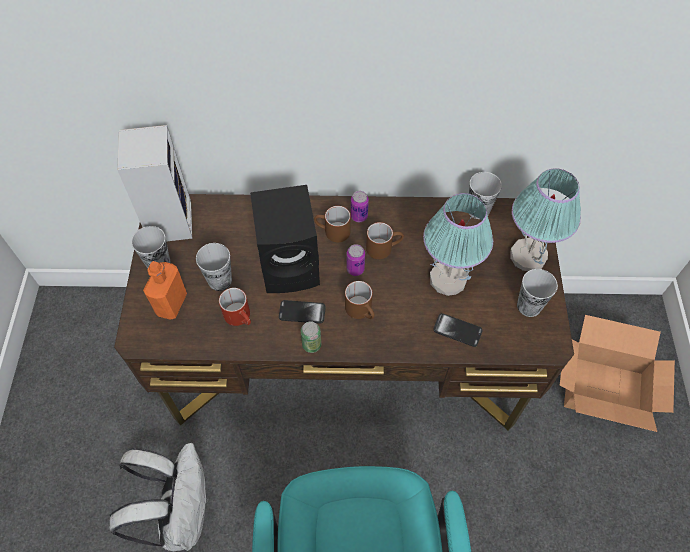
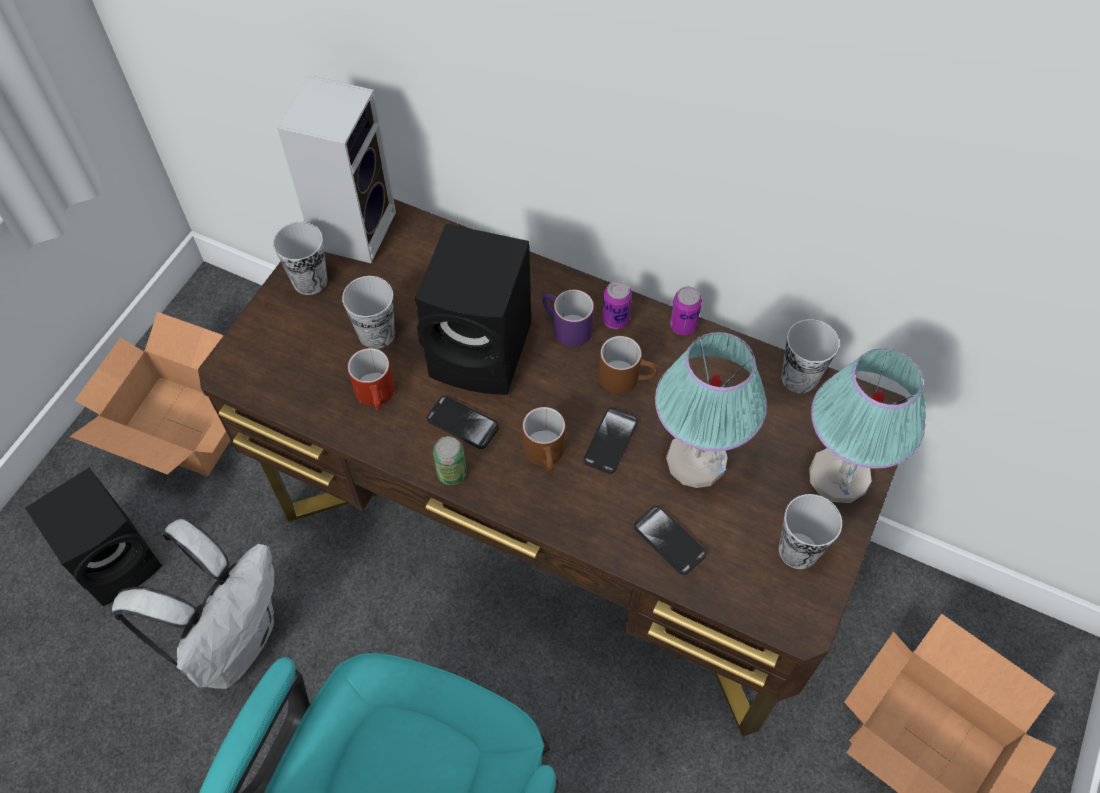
camera: 25 degrees right, 0 degrees up
orange bottle [143,261,187,320] -> none
brown mug [314,206,351,242] -> purple mug [542,289,594,347]
can [347,244,365,276] -> can moved to [670,286,702,335]
none -> black speaker [25,468,162,606]
none -> cardboard box [70,312,231,476]
none -> phone [584,407,638,474]

